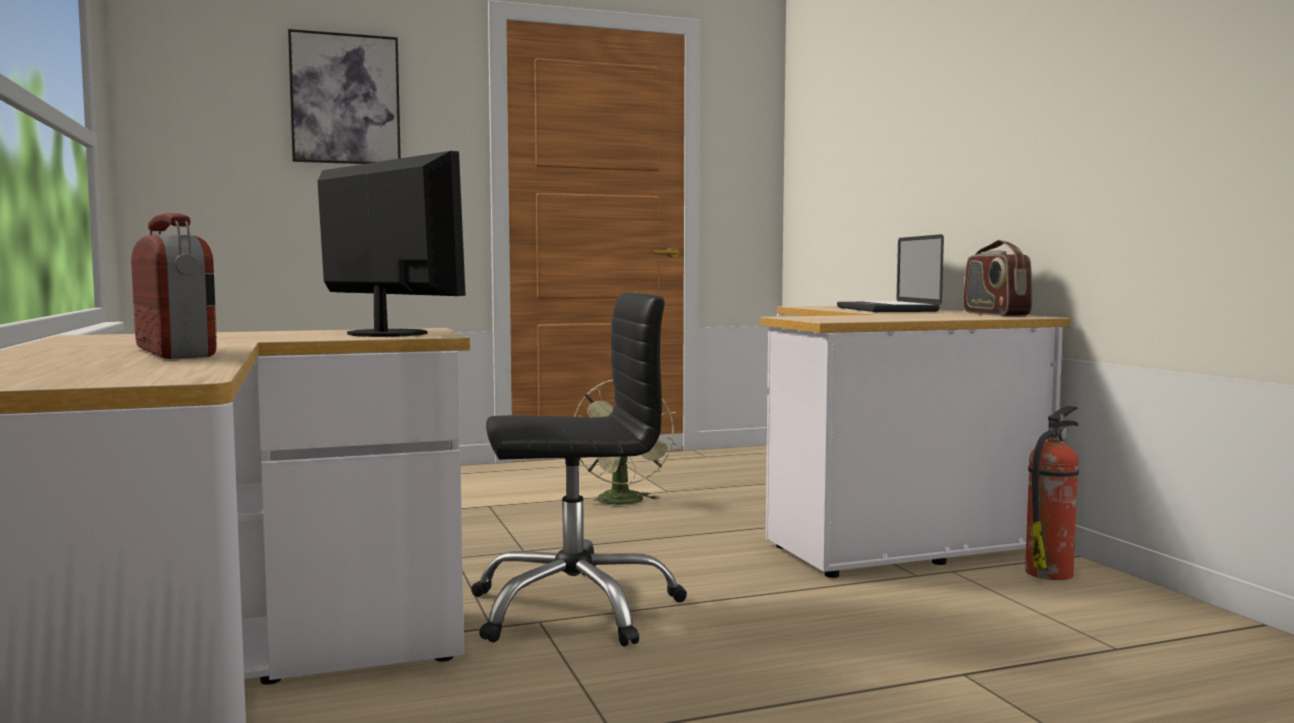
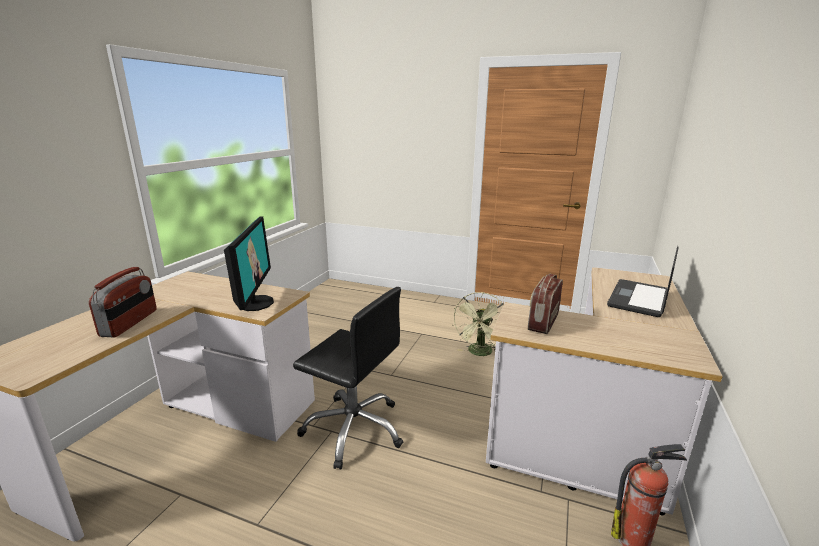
camera: 40 degrees right, 15 degrees up
picture [288,29,401,164] -> none
radio [963,240,1032,316] -> radio moved to [528,274,563,334]

